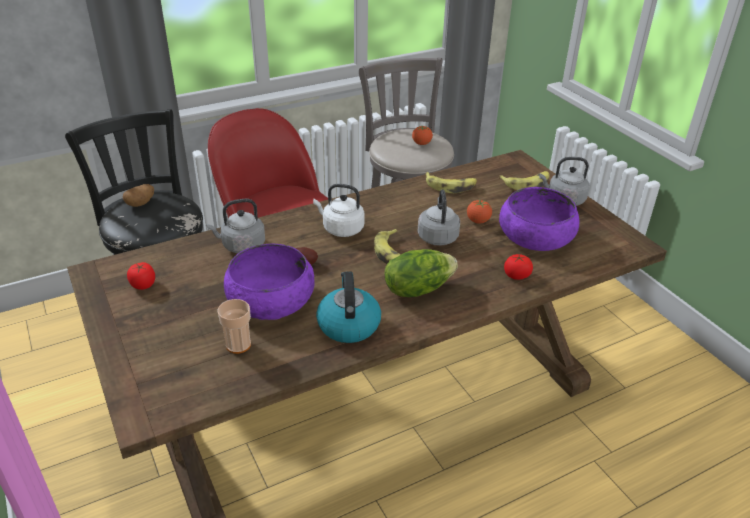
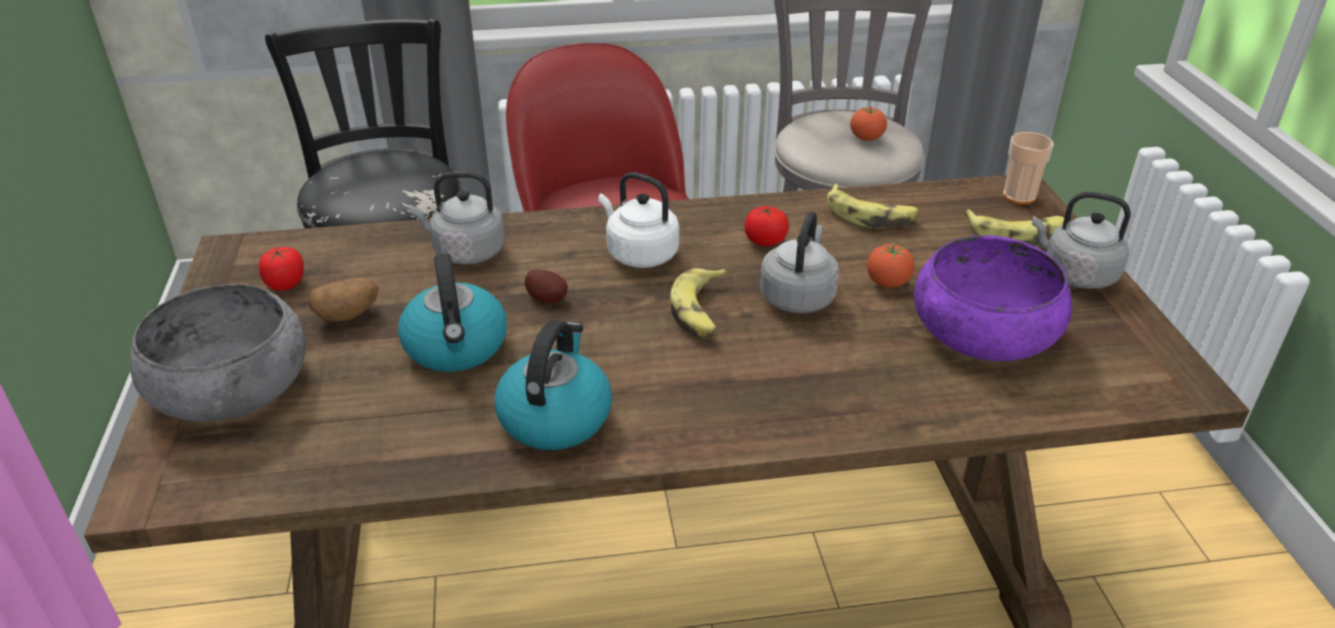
camera: 20 degrees right, 0 degrees up
potato [123,184,154,207] -> potato moved to [309,278,379,321]
cup [217,299,251,354] -> cup moved to [1003,132,1054,205]
purple bowl [224,244,315,320] -> kettle [398,253,507,372]
lettuce [385,249,458,297] -> none
tomato [504,254,533,280] -> tomato moved to [744,206,789,246]
none -> grey bowl [129,284,306,422]

